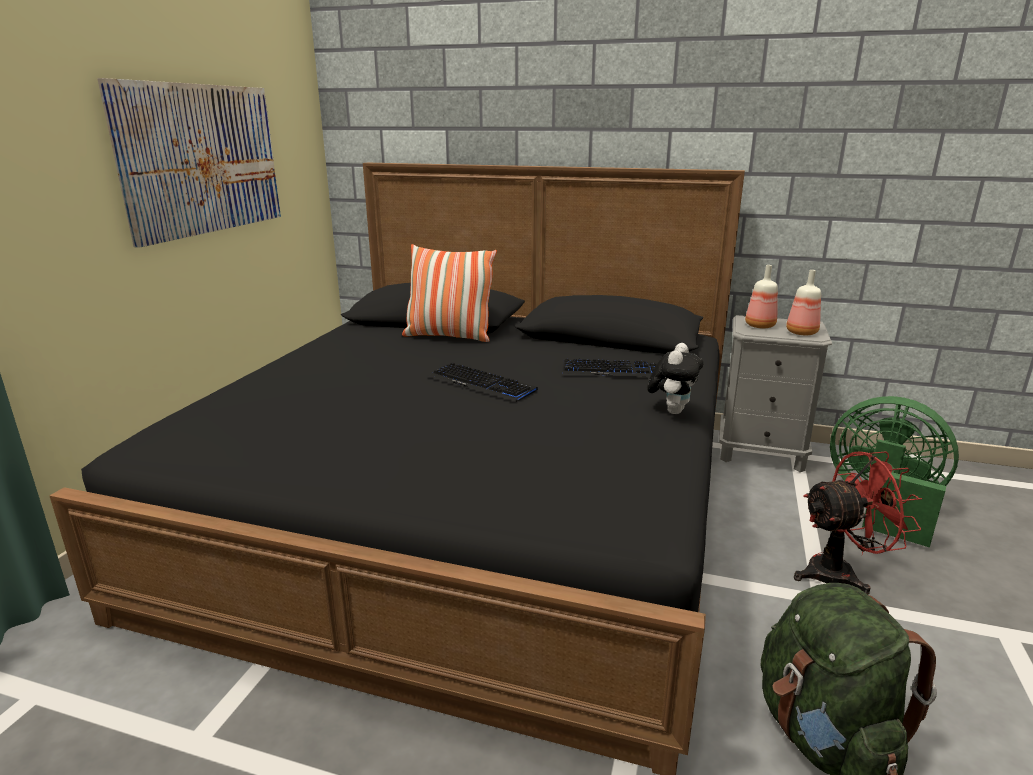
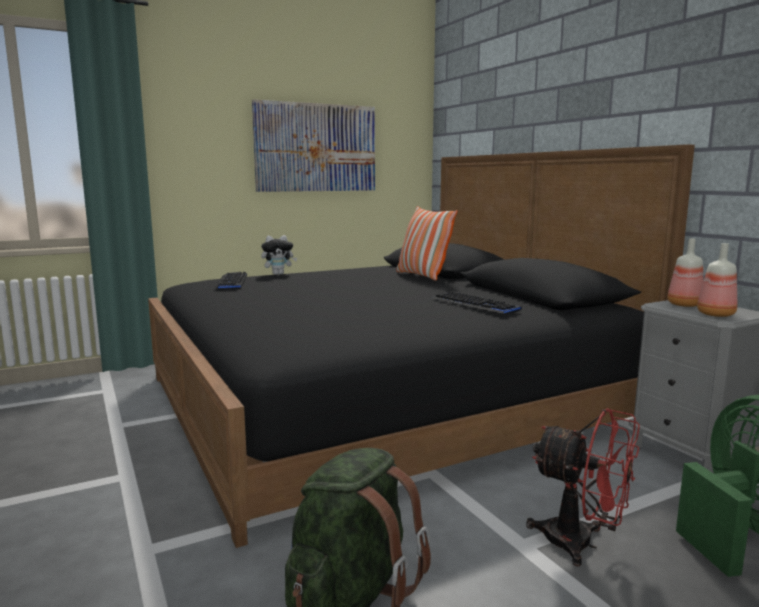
camera: 45 degrees right, 10 degrees down
keyboard [428,363,538,401] -> keyboard moved to [215,272,247,289]
plush toy [647,343,703,414] -> plush toy moved to [261,235,297,275]

